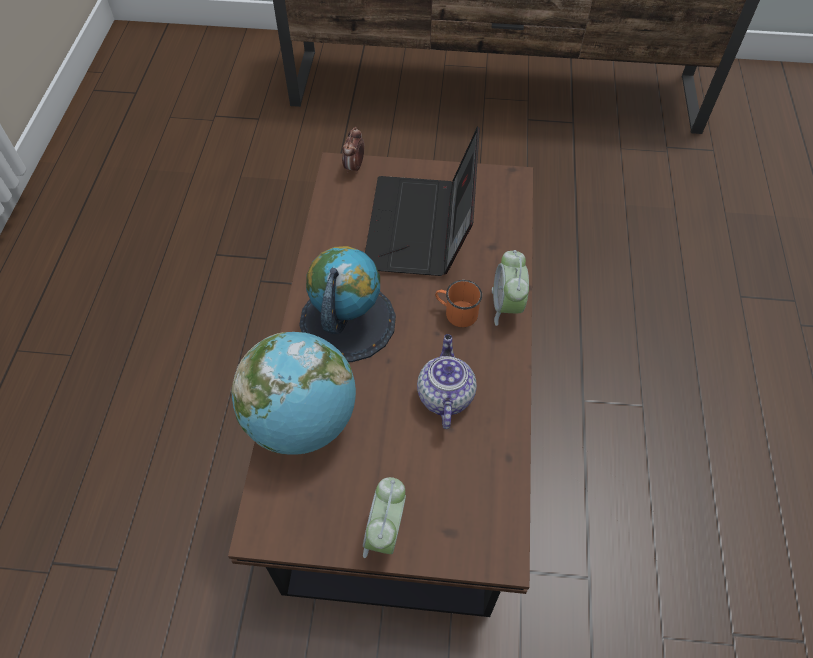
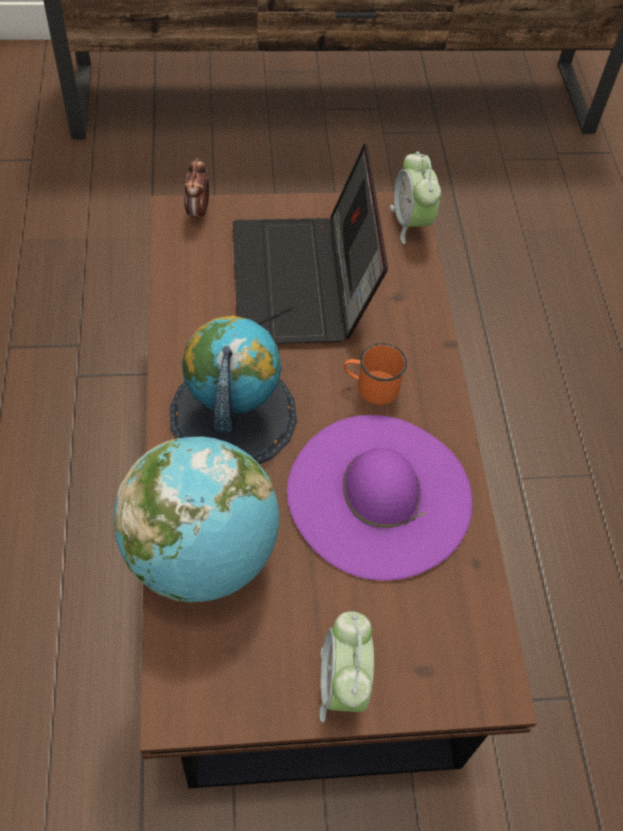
camera: 15 degrees left, 0 degrees up
teapot [417,334,477,429] -> purple hat [287,415,473,581]
alarm clock [492,250,529,326] -> alarm clock moved to [390,151,441,244]

